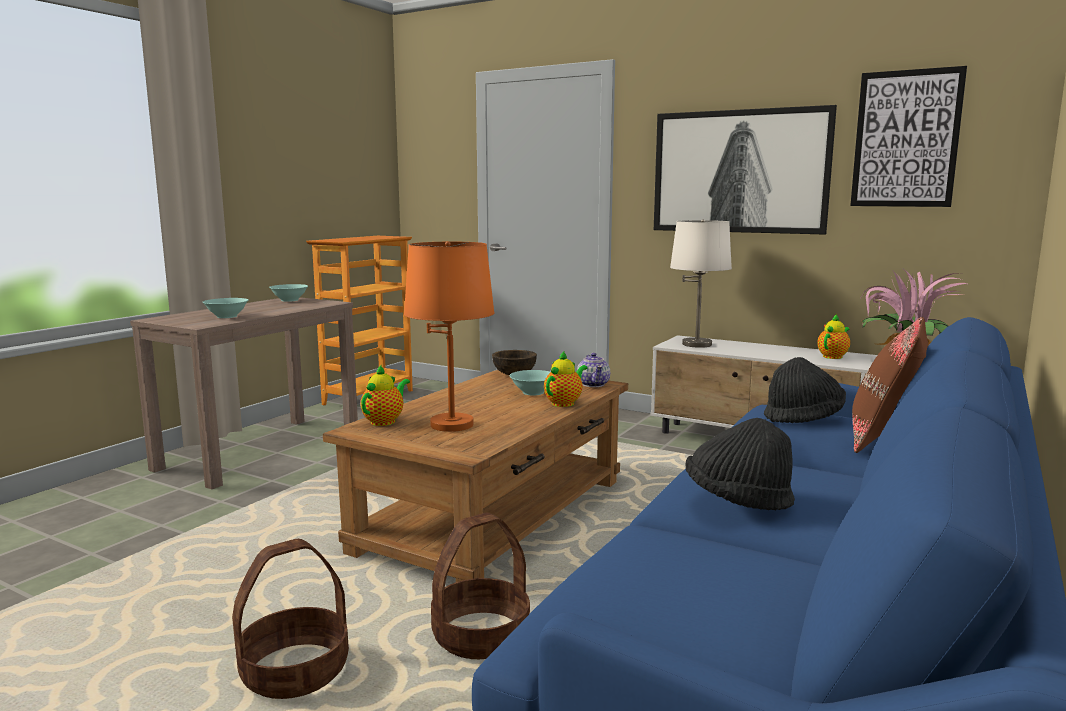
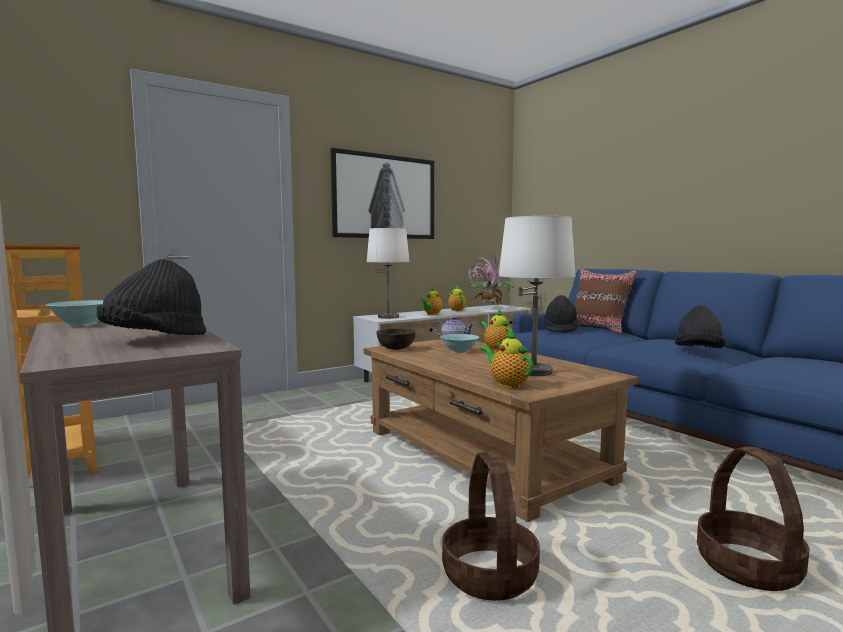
camera: 65 degrees left, 5 degrees down
turquoise bowl [203,298,248,318] -> black hat [97,259,207,335]
orange table lamp [404,241,494,432] -> white table lamp [498,216,576,376]
basket [431,513,530,659] -> basket moved to [442,452,540,601]
picture [850,66,967,207] -> none
none -> teapot [420,286,443,315]

